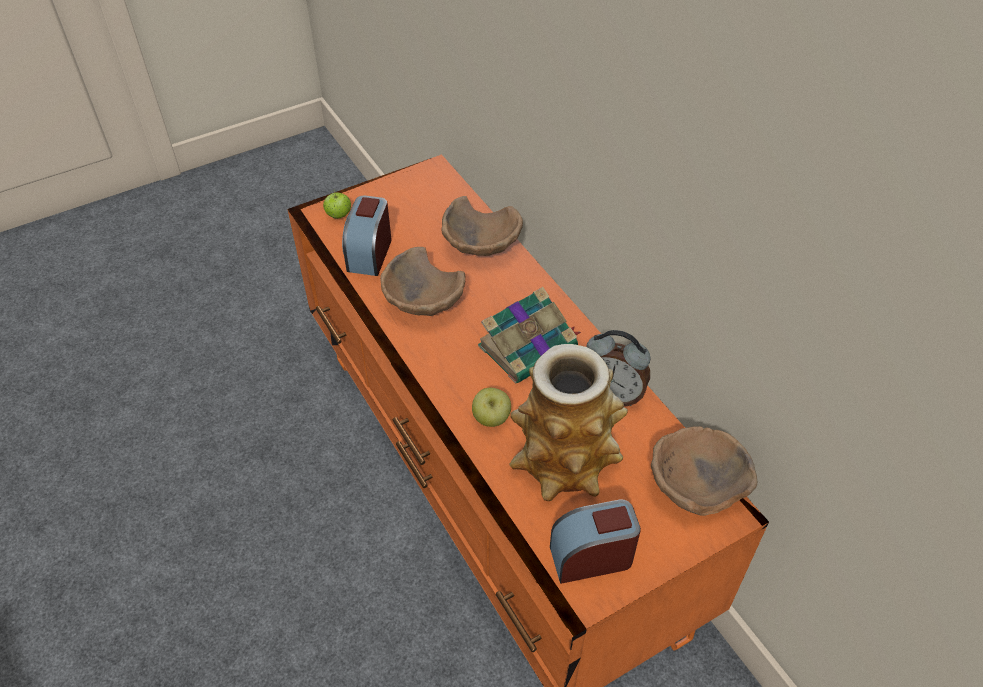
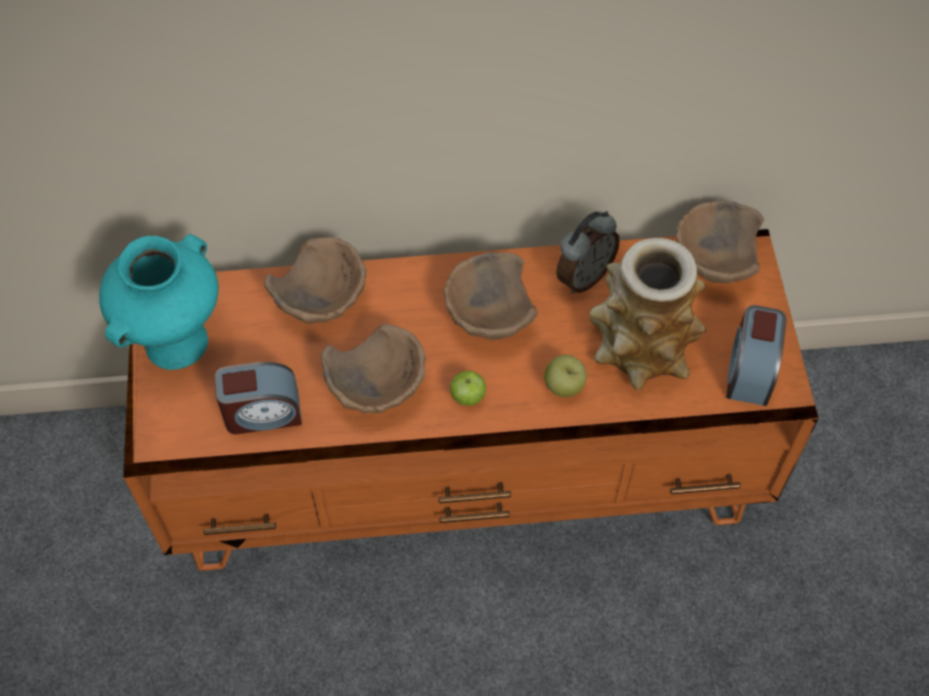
camera: 65 degrees left, 10 degrees up
apple [323,189,351,219] -> apple moved to [450,370,486,406]
alarm clock [342,195,392,276] -> alarm clock turned 45 degrees counterclockwise [214,362,302,434]
book [478,287,581,384] -> brown bowl [443,252,538,340]
none -> turquoise vase [99,234,219,370]

